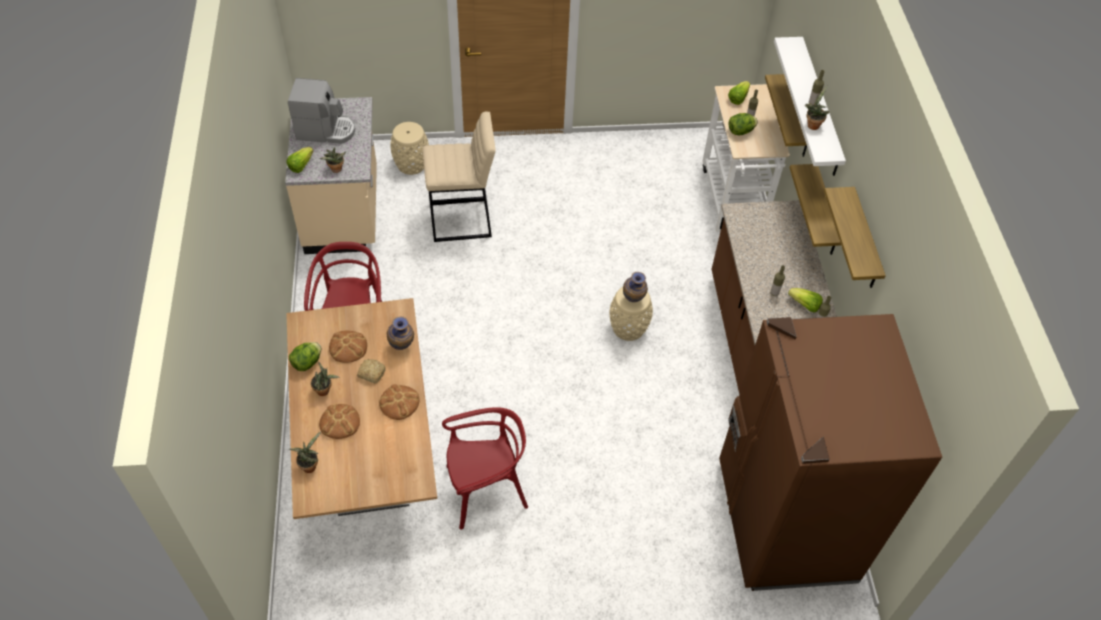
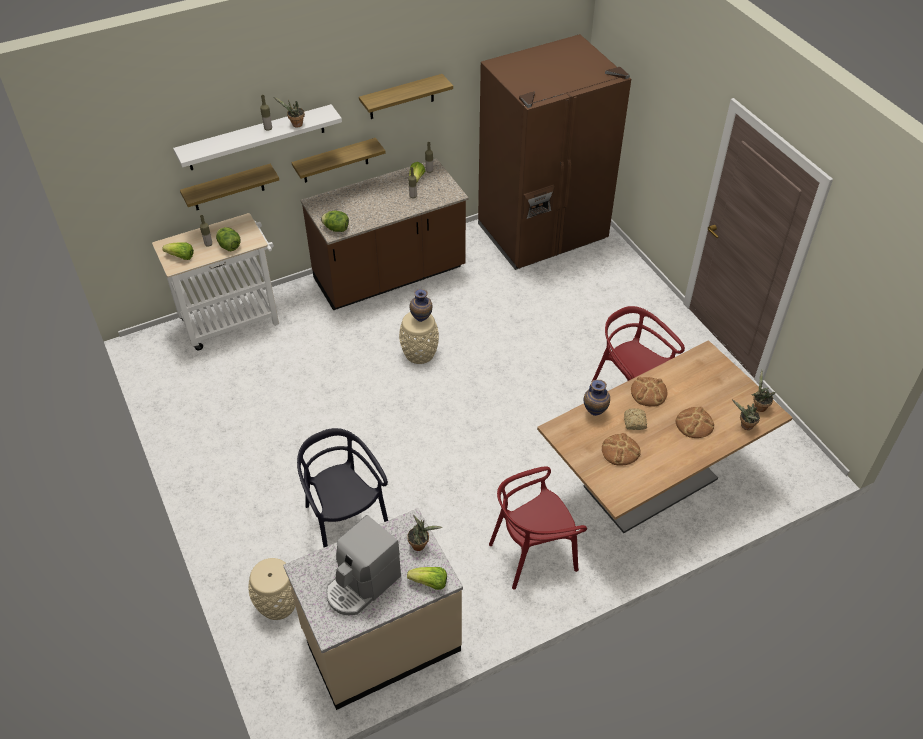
camera: 110 degrees left, 5 degrees down
coffee machine [288,78,355,144] -> coffee machine turned 120 degrees counterclockwise [326,515,401,615]
lettuce [289,342,321,371] -> lettuce moved to [321,211,349,232]
potted plant [311,362,339,396] -> potted plant moved to [751,370,776,412]
beige stool [423,111,496,242] -> black chair [297,428,388,547]

